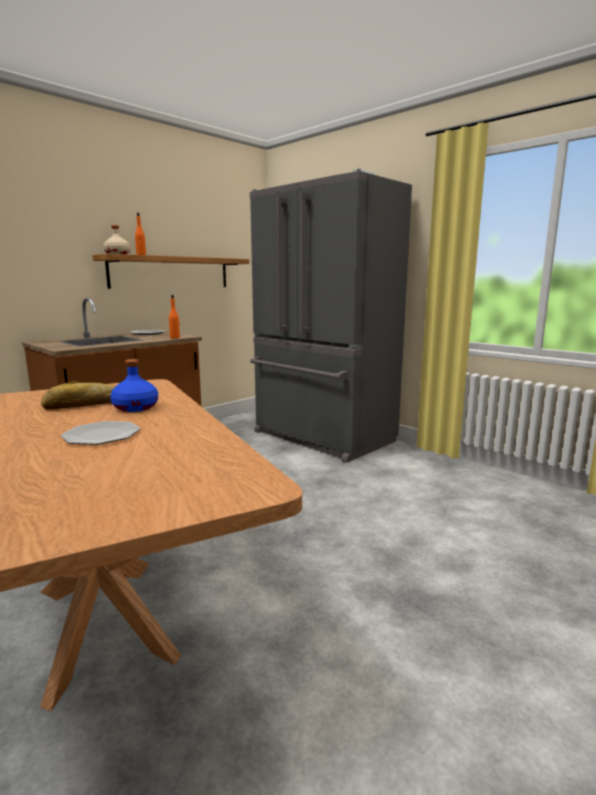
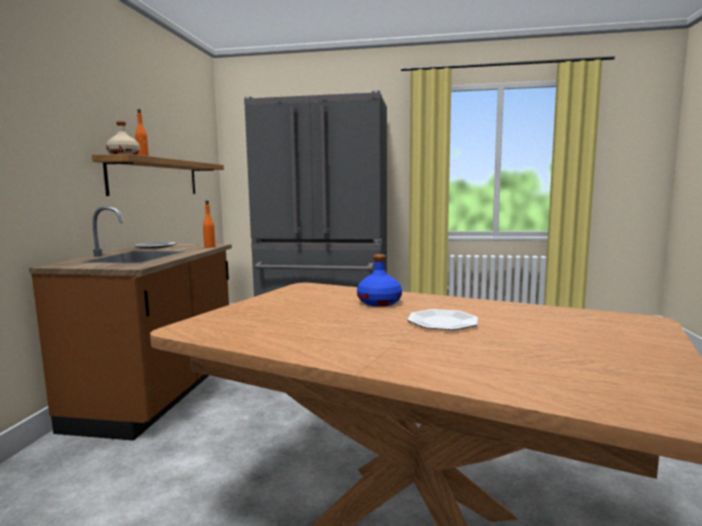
camera: 35 degrees left, 5 degrees down
bread [41,381,116,410] -> none

